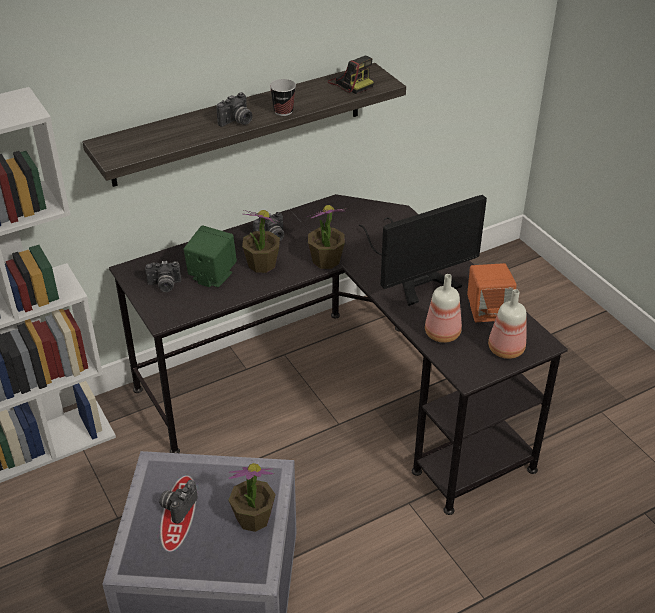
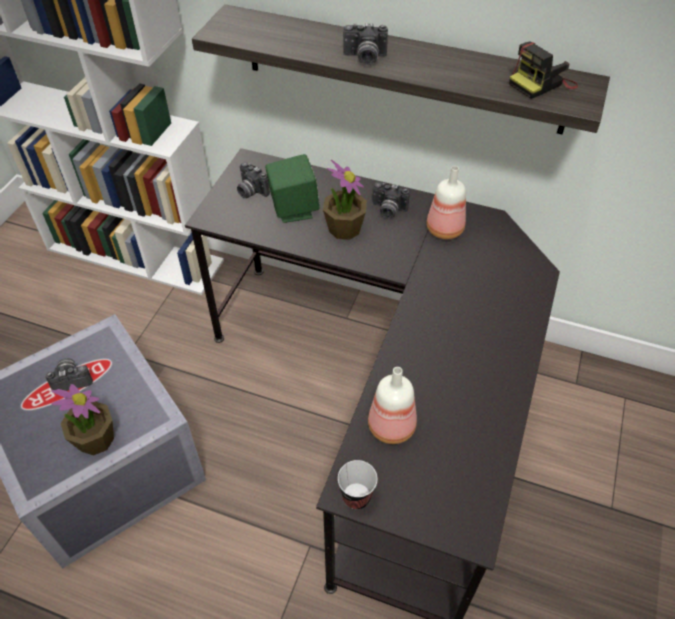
camera: 50 degrees right, 10 degrees up
cup [270,79,296,116] -> cup moved to [338,460,378,510]
potted plant [307,205,347,269] -> none
camera [328,56,374,94] -> camera turned 45 degrees clockwise [509,41,578,99]
monitor [359,195,487,306] -> none
orange speaker [467,263,517,322] -> none
bottle [488,289,526,359] -> bottle moved to [426,166,466,239]

